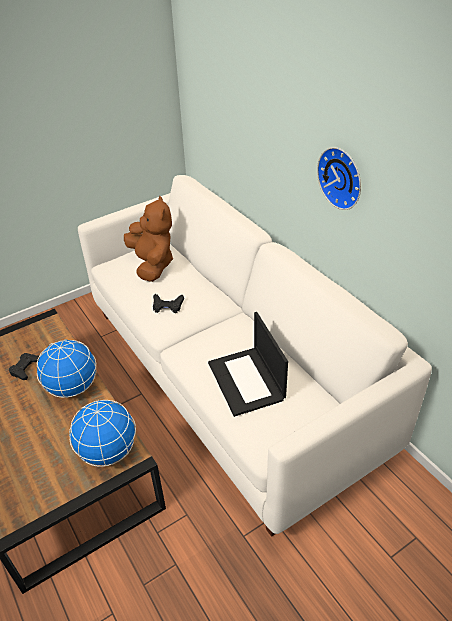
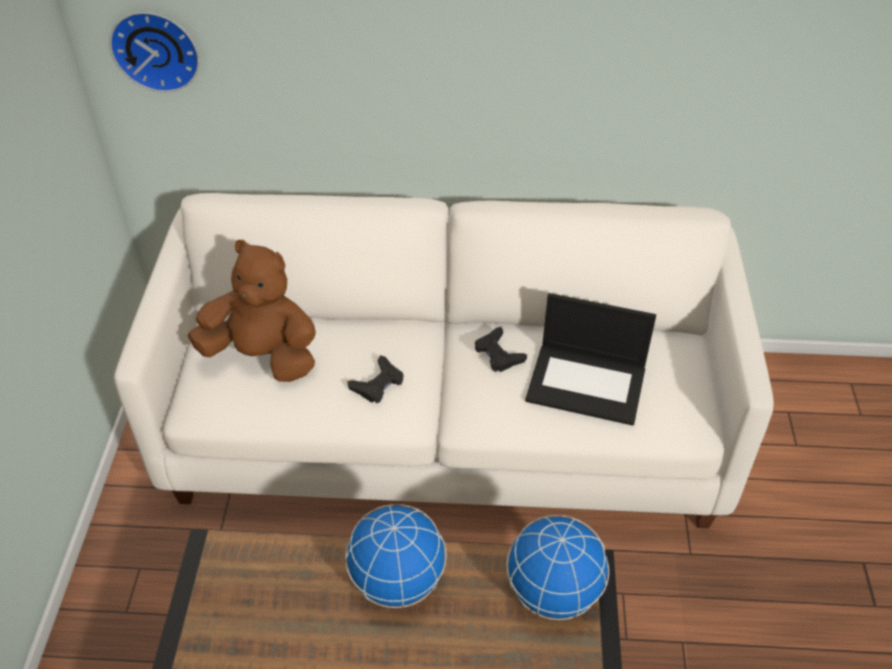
camera: 55 degrees left, 5 degrees up
black game controller [9,353,39,380] -> black game controller moved to [475,327,527,372]
wall clock [317,147,361,210] -> wall clock moved to [109,12,199,92]

